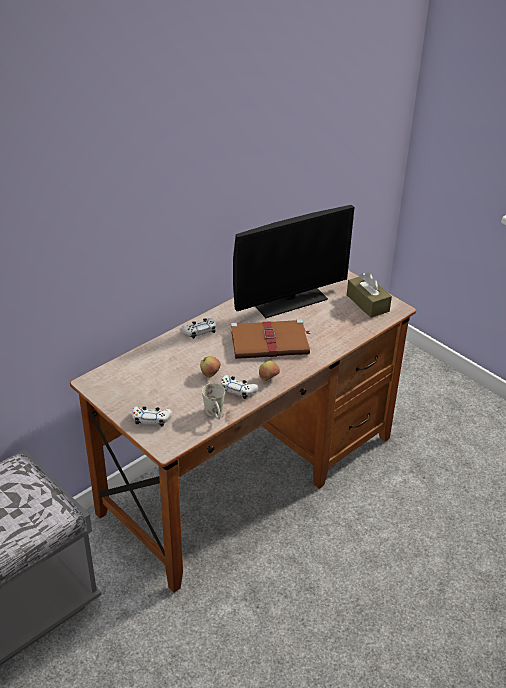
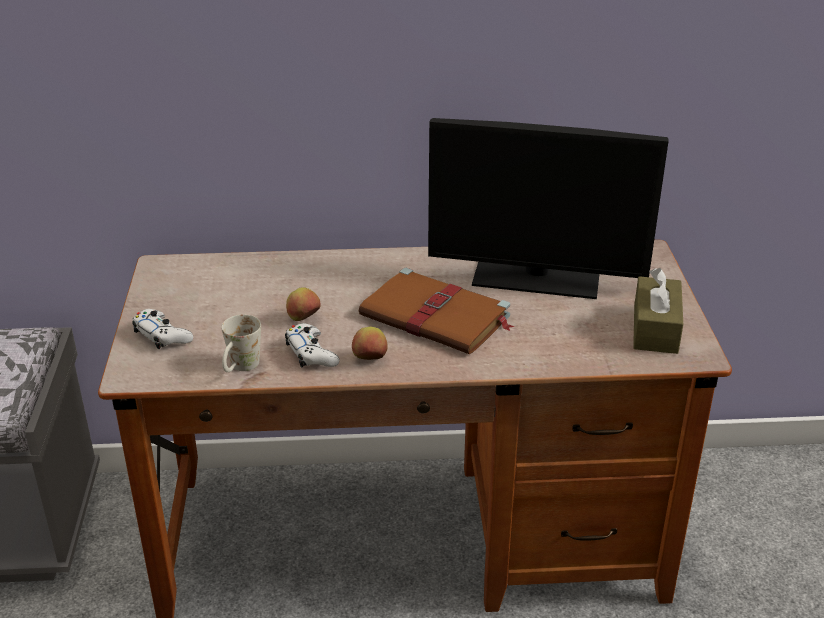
camera: 40 degrees right, 5 degrees down
white game controller [181,318,216,339] -> none

